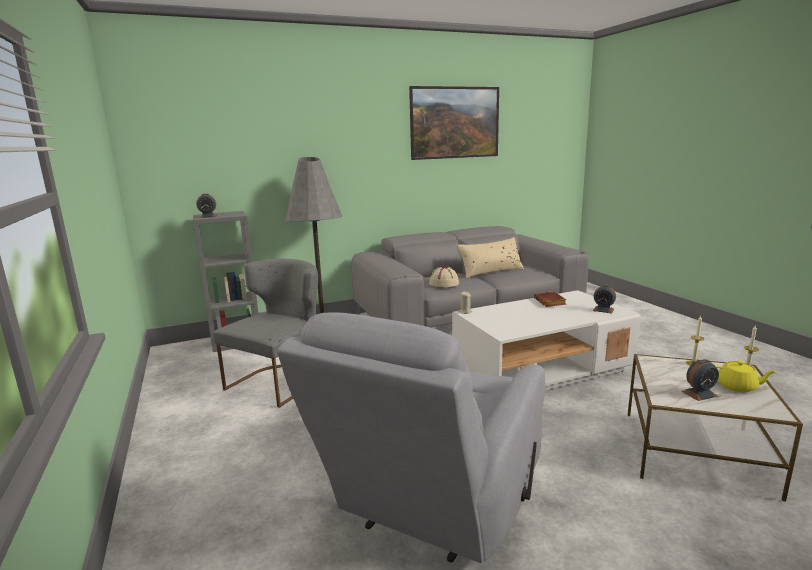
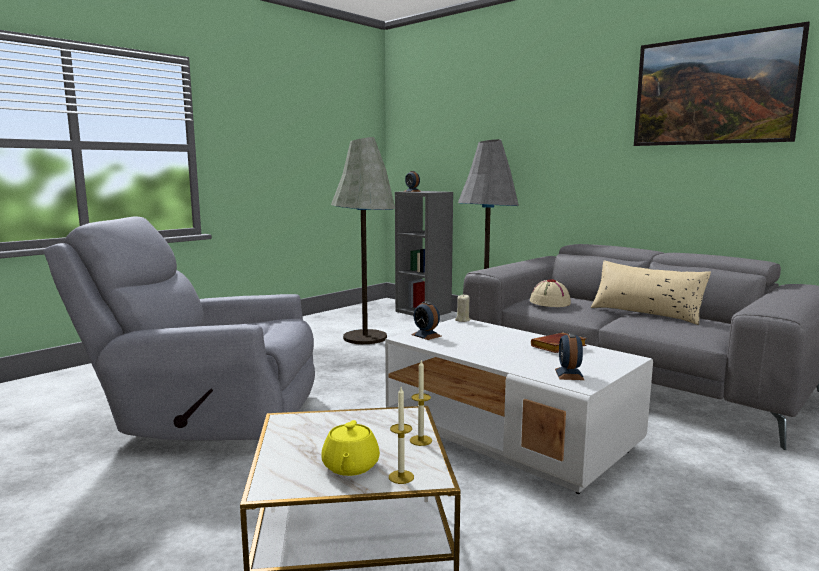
camera: 65 degrees right, 5 degrees down
grey chair [213,258,318,408] -> grey floor lamp [331,137,395,344]
alarm clock [681,359,719,401] -> alarm clock moved to [411,301,441,340]

